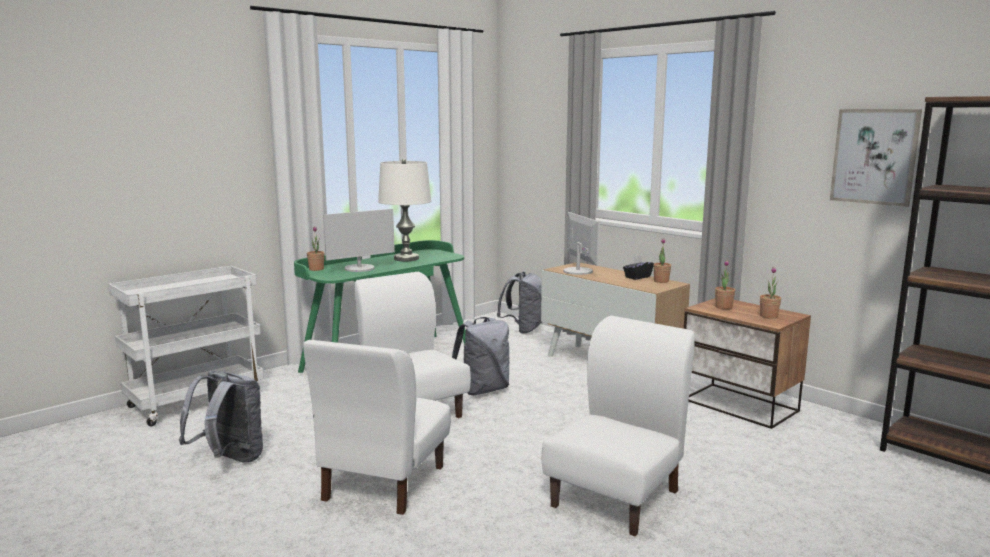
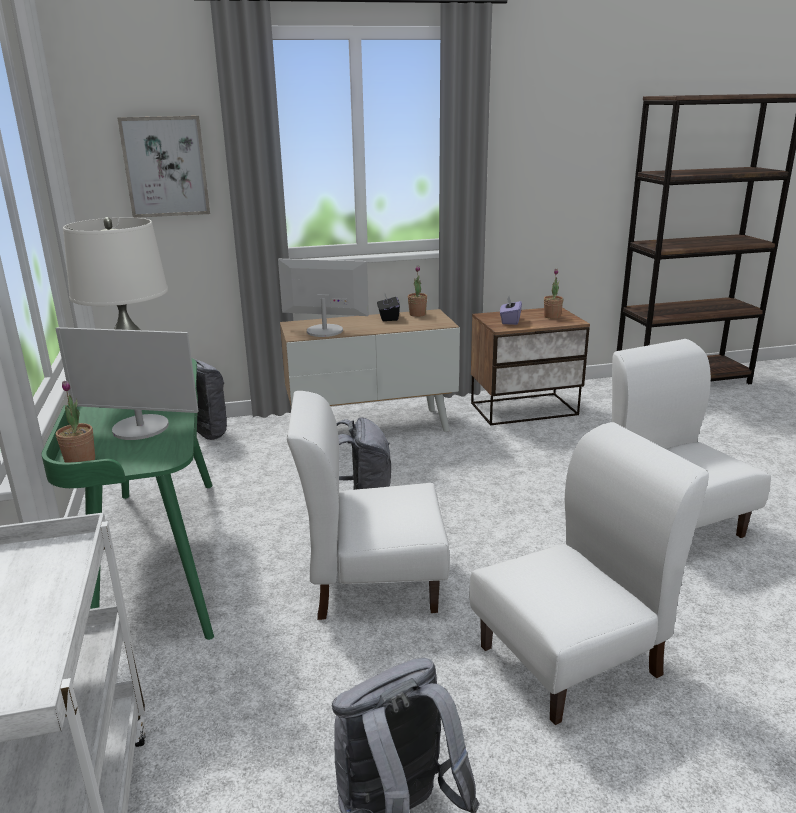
camera: 60 degrees left, 10 degrees up
white chair [303,340,451,515] -> white chair turned 75 degrees counterclockwise [469,422,709,725]
monitor [323,209,395,272] -> monitor turned 105 degrees clockwise [55,327,199,440]
potted plant [715,260,735,310] -> purple tissue box [500,296,522,325]
picture [830,109,922,207] -> picture moved to [118,116,210,218]

